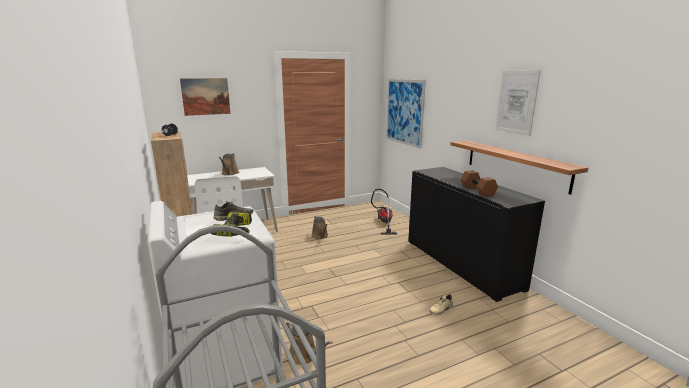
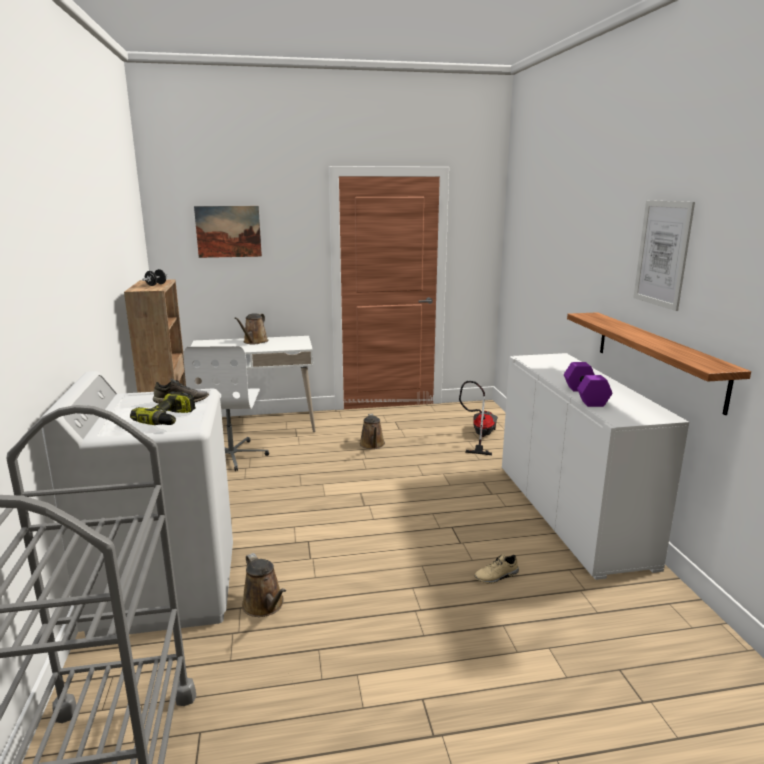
camera: 15 degrees right, 0 degrees up
picture [386,79,426,149] -> none
black cabinet [408,167,545,302] -> white cabinet [502,353,689,580]
brown dumbbell [461,170,498,197] -> purple dumbbell [564,362,612,407]

